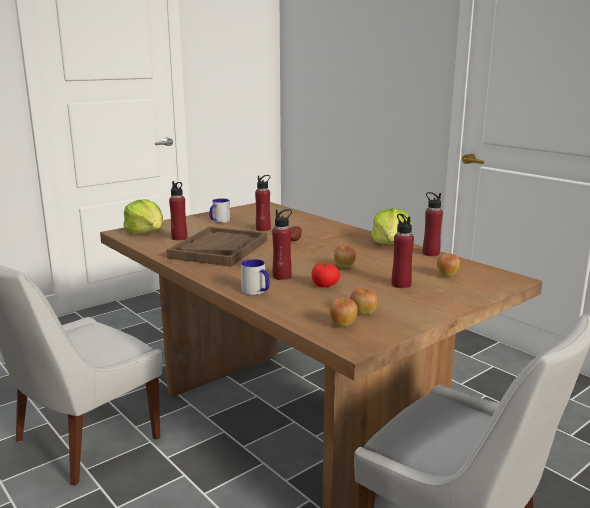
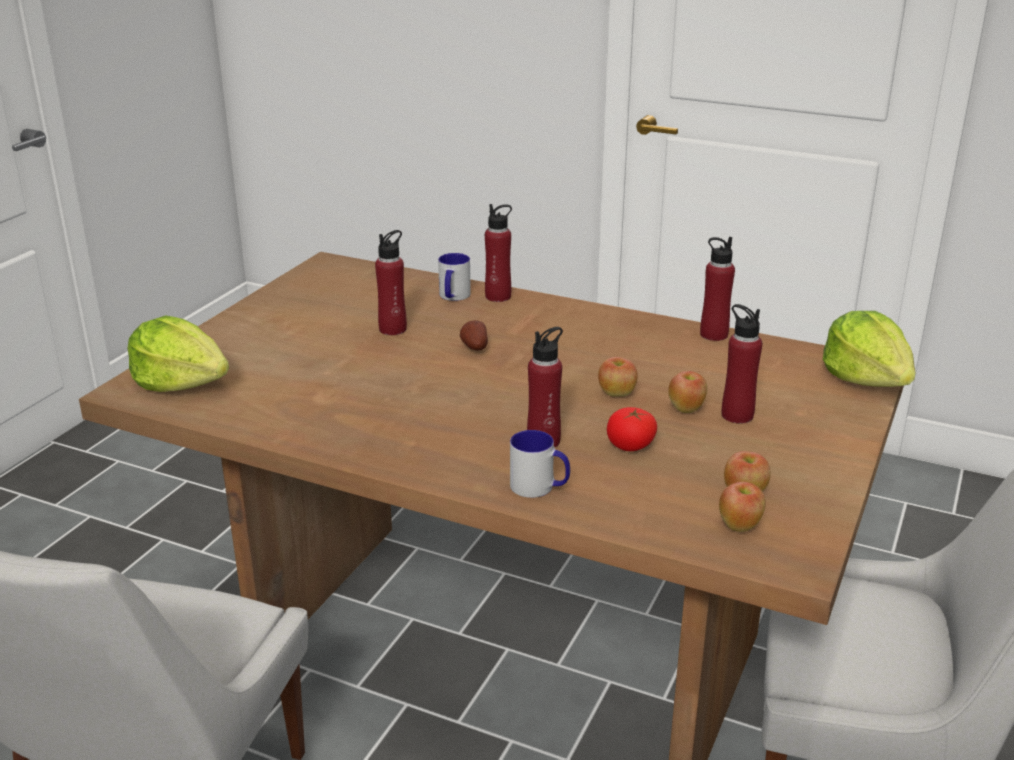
camera: 25 degrees left, 10 degrees up
brown tray [166,227,267,267] -> none
red bottle [169,181,187,240] -> red bottle moved to [485,204,512,302]
mug [210,198,230,223] -> mug moved to [438,253,471,301]
lettuce [371,208,412,244] -> lettuce moved to [823,311,915,387]
apple [437,253,460,277] -> apple moved to [668,371,707,413]

